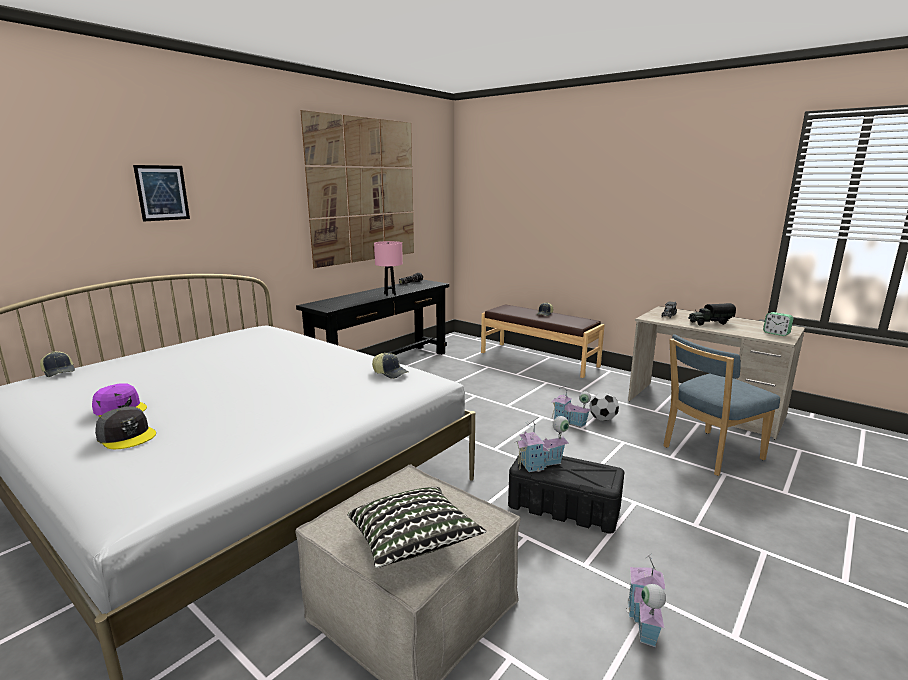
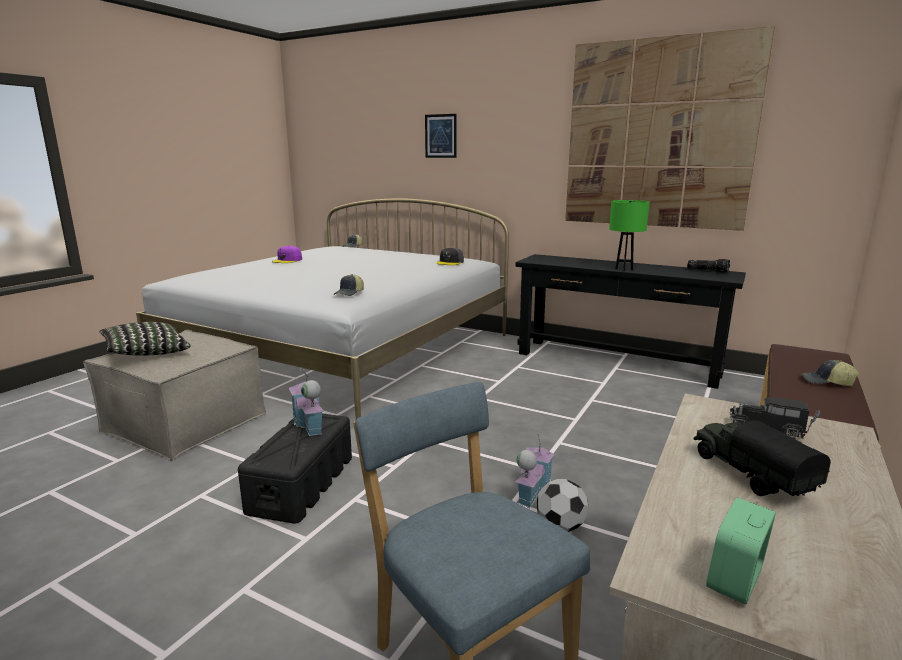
camera: 80 degrees right, 0 degrees up
grey cap [95,406,156,449] -> grey cap moved to [436,247,464,265]
pink table lamp [374,241,403,296] -> green table lamp [609,200,650,271]
toy house [627,553,666,648] -> none

